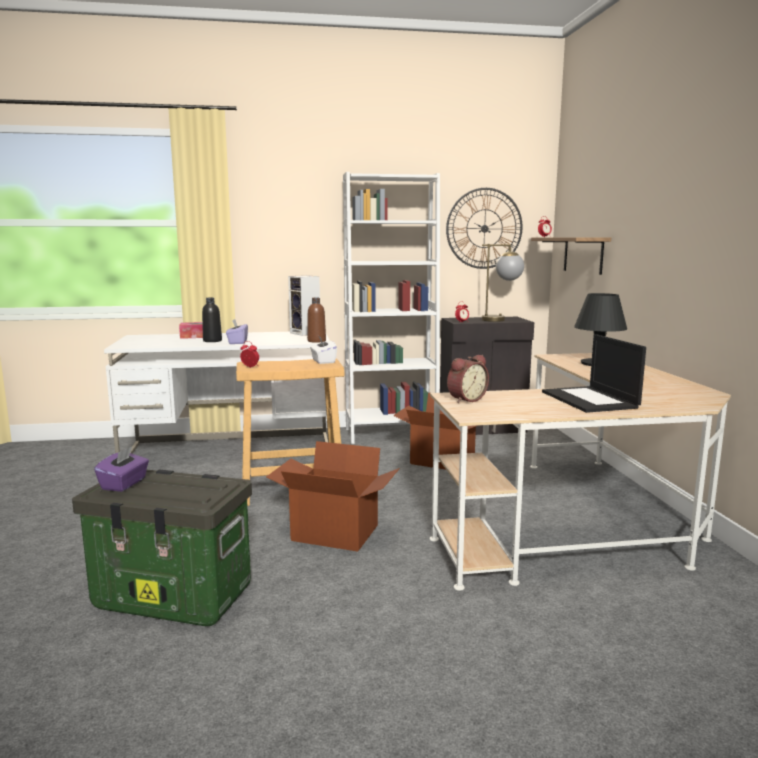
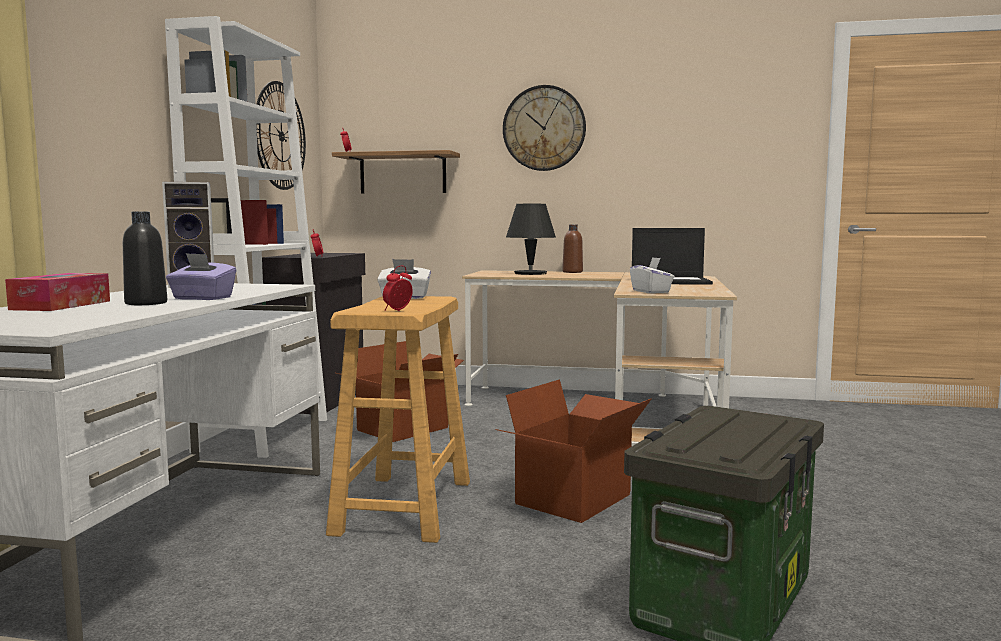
camera: 70 degrees left, 5 degrees down
purple tissue box [94,447,149,492] -> none
brown bottle [307,298,326,343] -> brown bottle moved to [562,224,583,273]
alarm clock [447,355,489,403] -> white tissue box [630,257,674,293]
table lamp [482,244,524,322] -> none
none -> wall clock [503,85,586,171]

